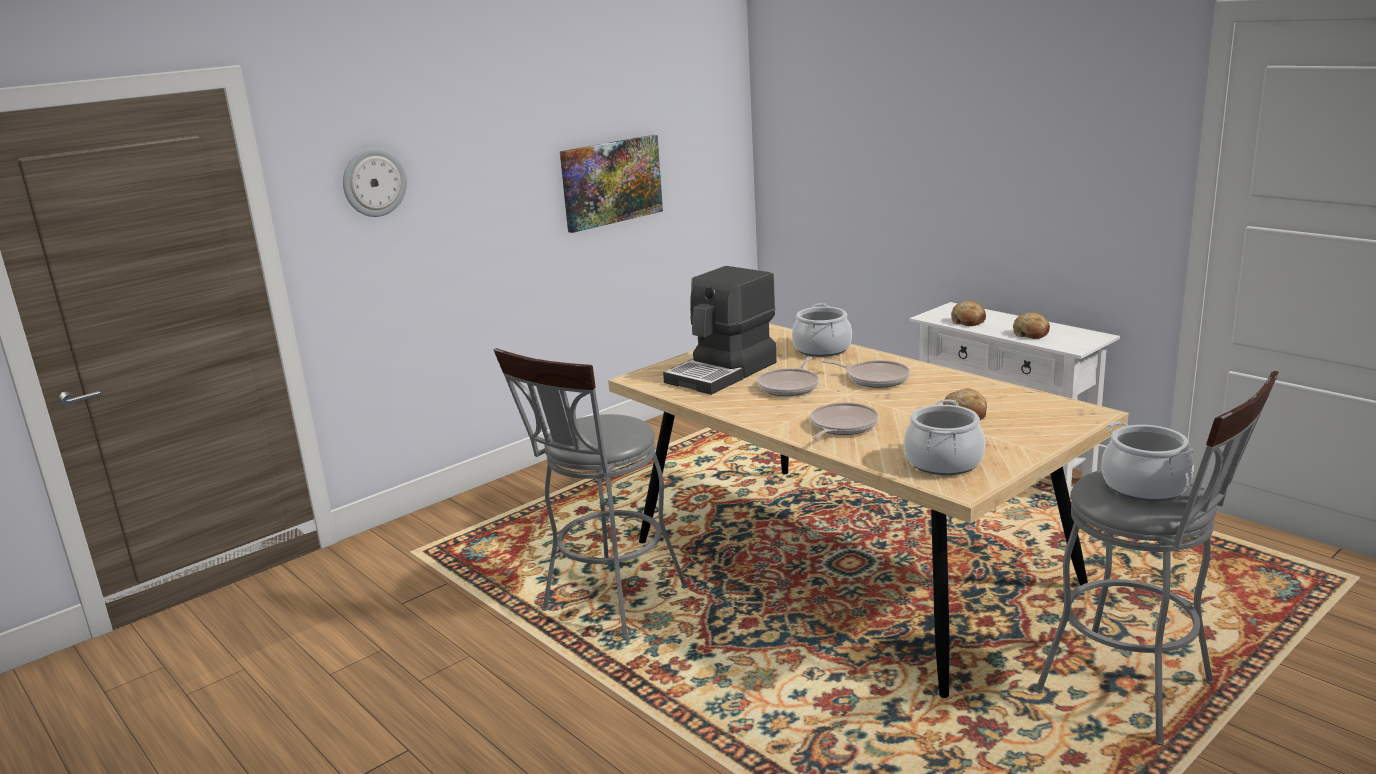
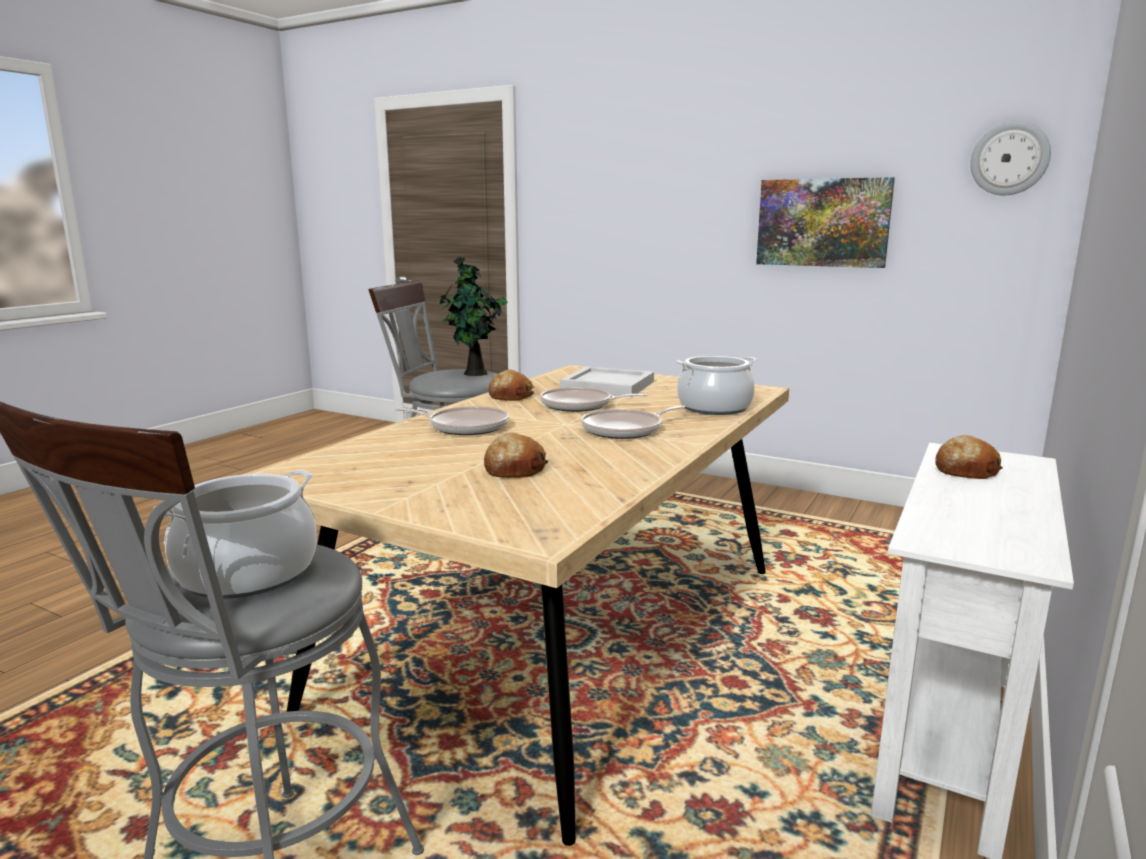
camera: 70 degrees right, 5 degrees down
wall clock [343,148,407,217] -> wall clock moved to [970,121,1051,195]
coffee machine [663,266,777,395] -> white tray [560,367,654,397]
frying pan [821,360,910,388] -> frying pan turned 45 degrees clockwise [581,405,685,439]
cooking pot [904,399,985,475] -> none
bread [1013,313,1050,339] -> bread moved to [488,369,534,401]
none -> potted plant [440,256,508,376]

